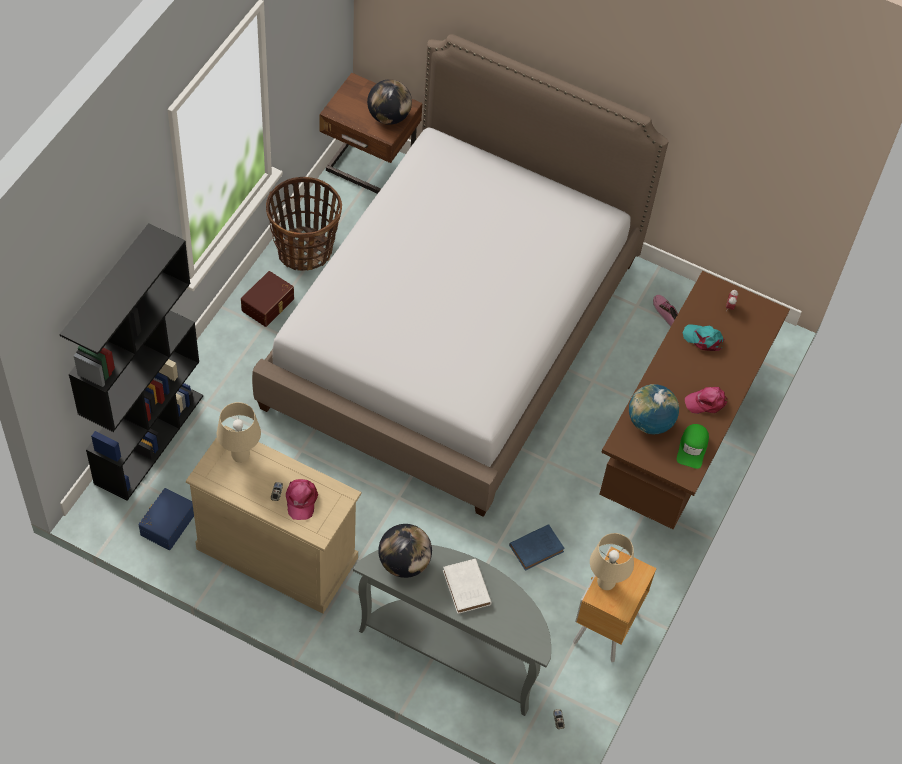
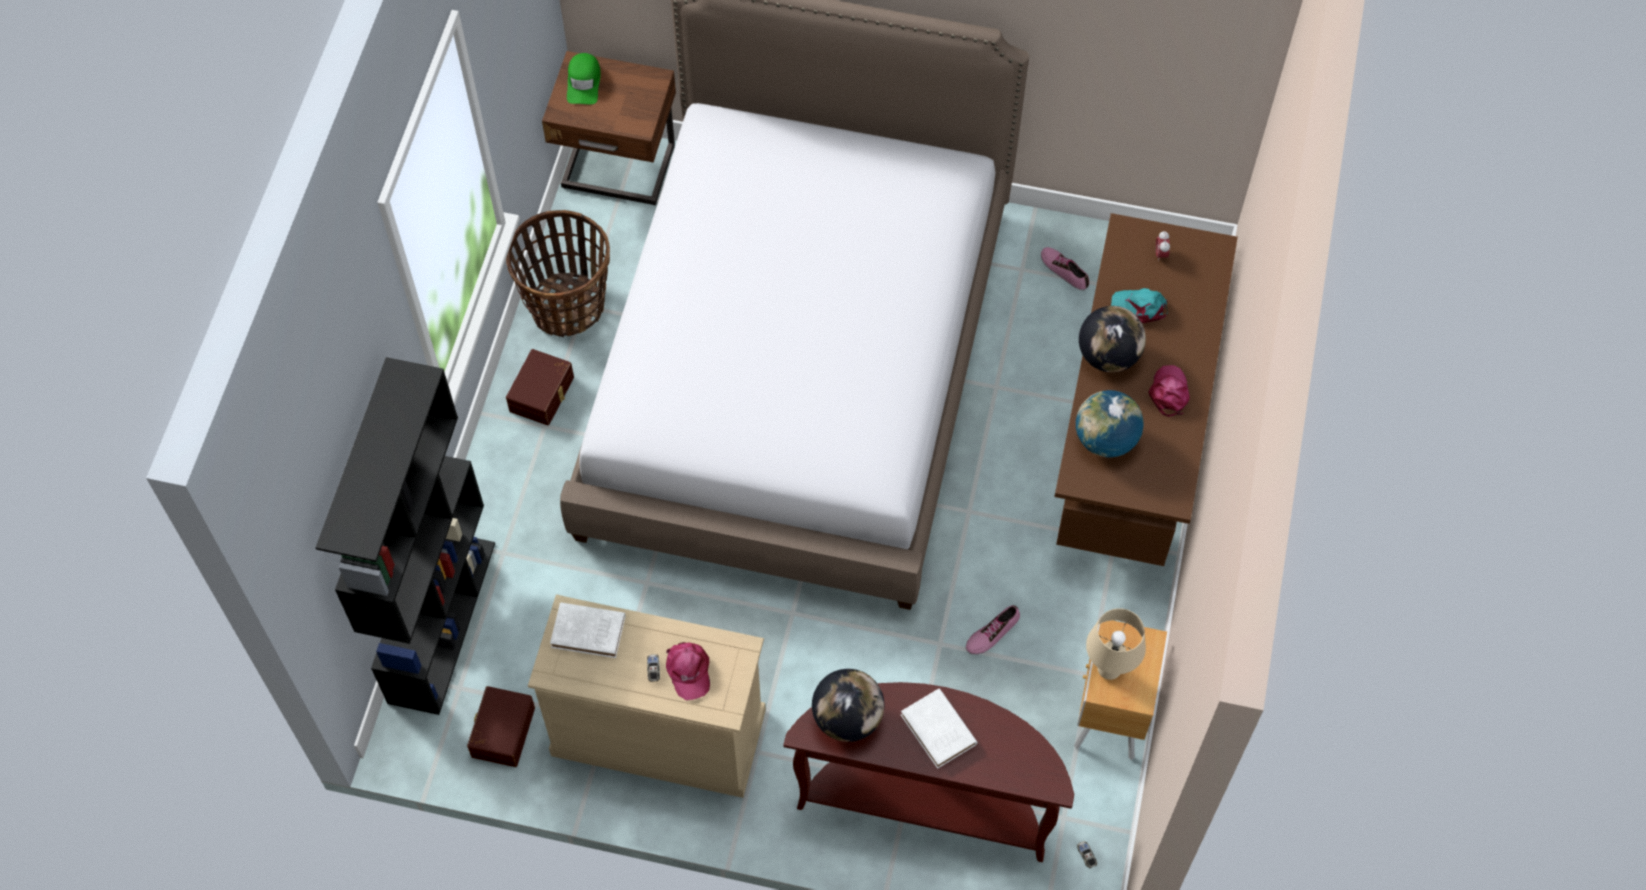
camera: 10 degrees left, 5 degrees up
blue storage box [139,488,194,550] -> brown storage box [467,686,535,767]
beige table lamp [217,402,261,463] -> white book [550,602,626,658]
grey console table [353,545,551,716] -> brown console table [783,682,1074,862]
globe [367,79,412,125] -> globe moved to [1079,306,1146,372]
blue book [509,524,565,571] -> shoe [966,605,1020,655]
green cap [677,424,709,469] -> green cap moved to [567,53,601,105]
pink cap [685,387,727,414] -> pink cap turned 120 degrees clockwise [1148,365,1190,417]

